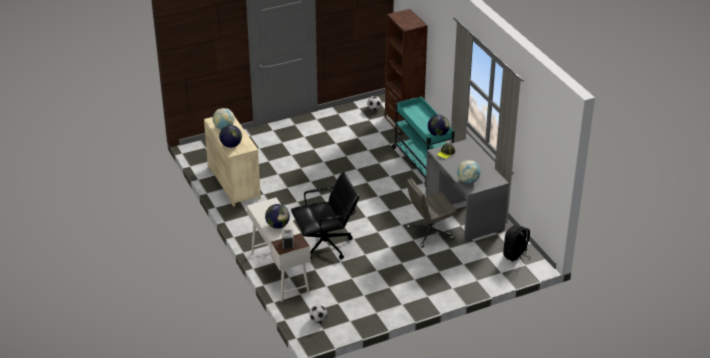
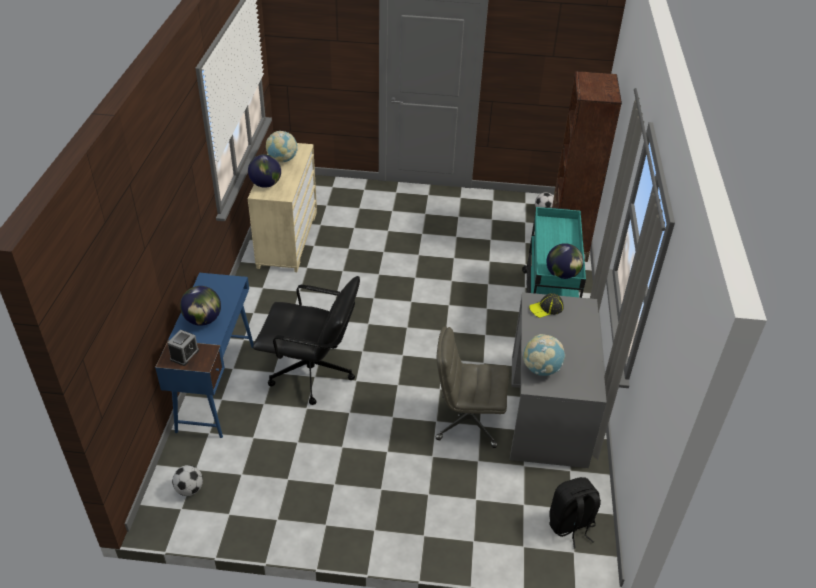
camera: 30 degrees right, 5 degrees up
white desk [247,198,311,302] -> blue desk [155,273,254,438]

